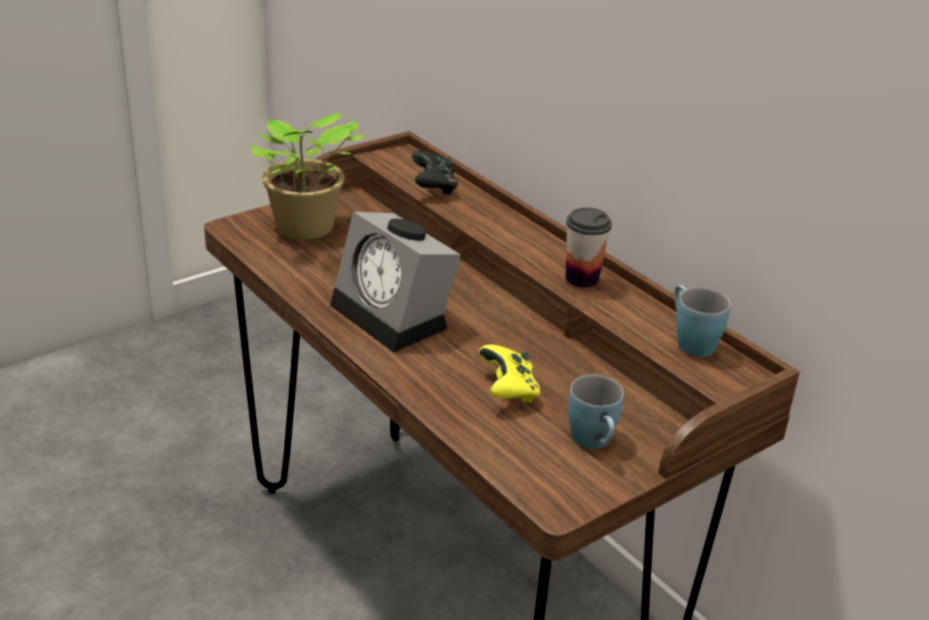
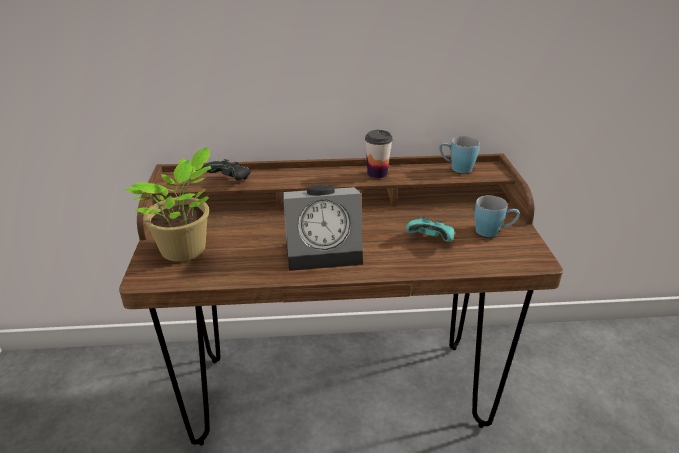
camera: 55 degrees left, 0 degrees up
yellow game controller [479,345,540,403] -> turquoise game controller [406,216,455,242]

